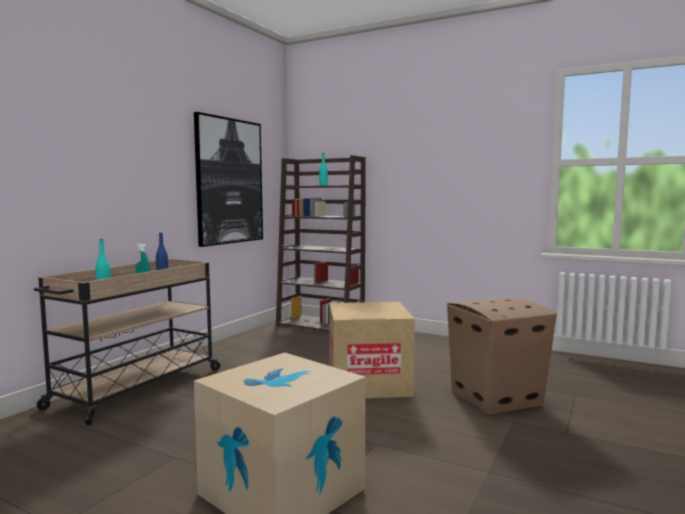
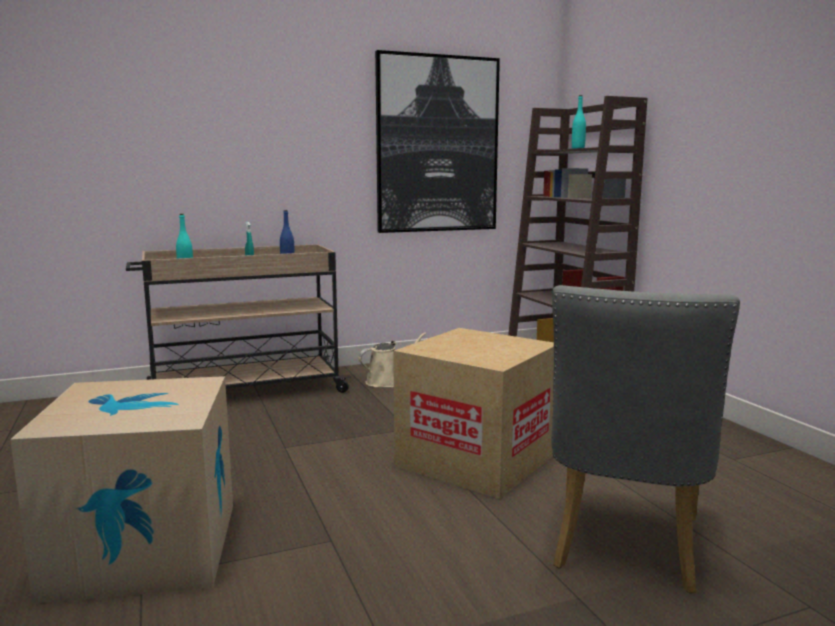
camera: 40 degrees right, 5 degrees up
cardboard box [447,298,557,415] -> grey chair [551,285,740,594]
none -> beige watering can [358,332,426,387]

